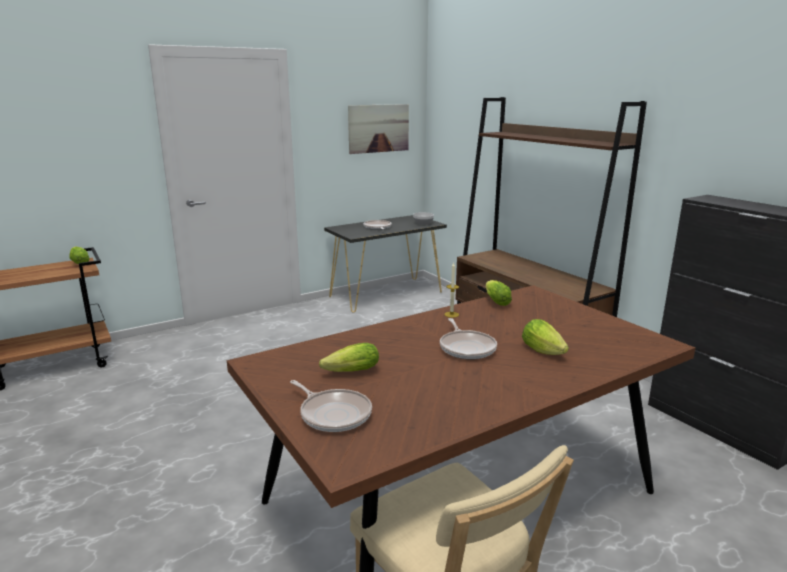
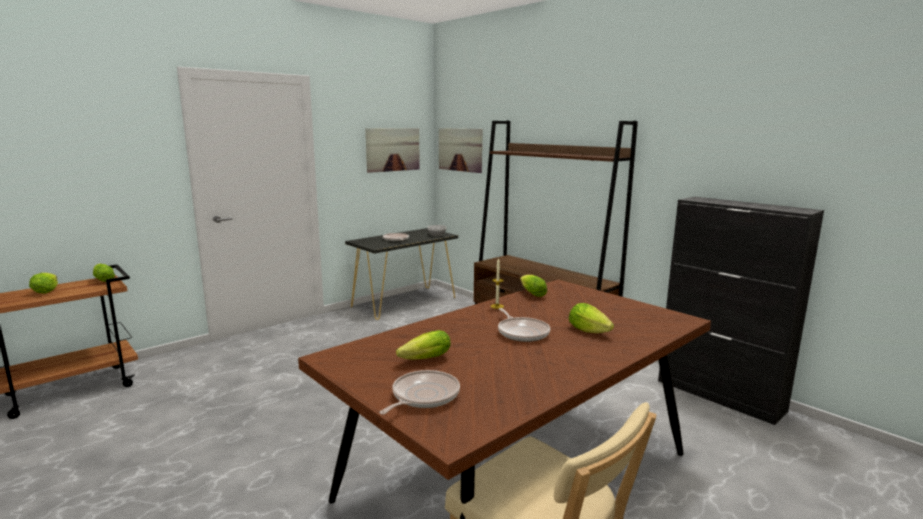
camera: 10 degrees left, 5 degrees down
frying pan [290,380,372,432] -> frying pan turned 90 degrees counterclockwise [379,370,460,415]
none -> lettuce [29,273,58,294]
none -> picture [439,128,482,173]

